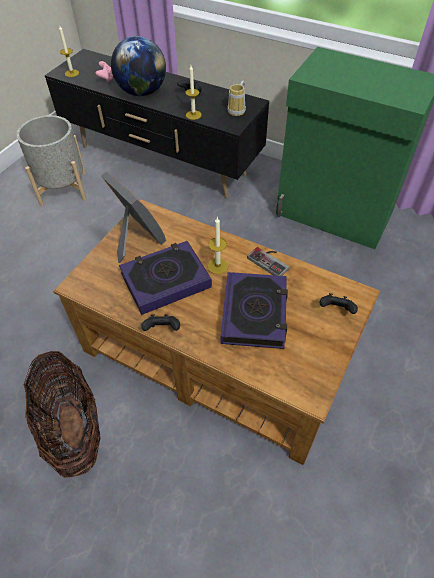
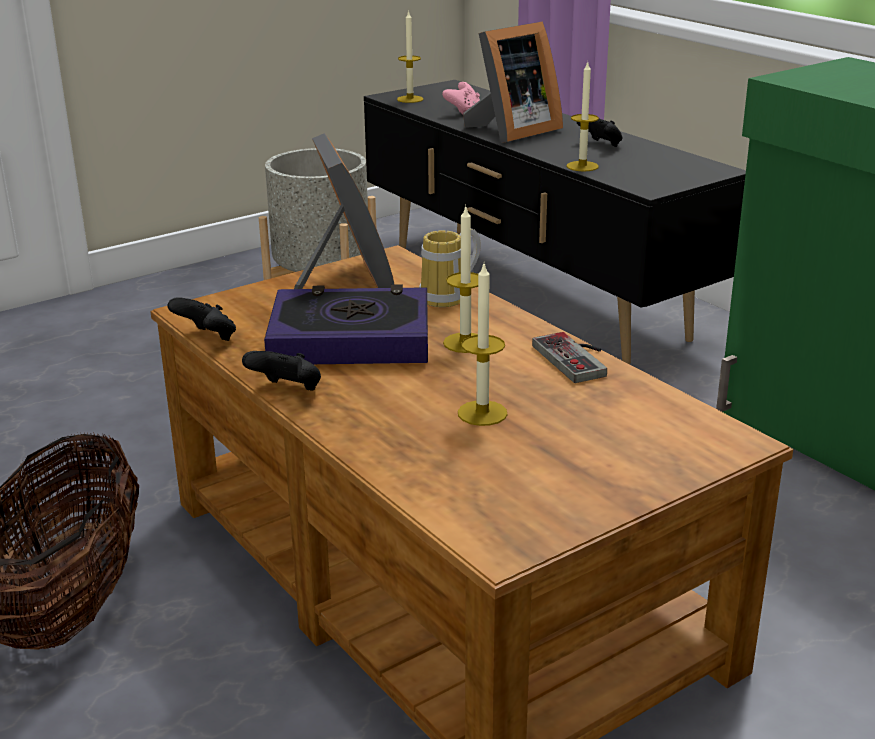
camera: 25 degrees right, 25 degrees down
globe [111,36,166,96] -> picture frame [463,21,563,143]
book [220,272,288,349] -> candle [458,261,508,426]
mug [228,81,246,116] -> mug moved to [419,228,481,307]
black game controller [320,293,358,314] -> black game controller moved to [167,297,236,341]

